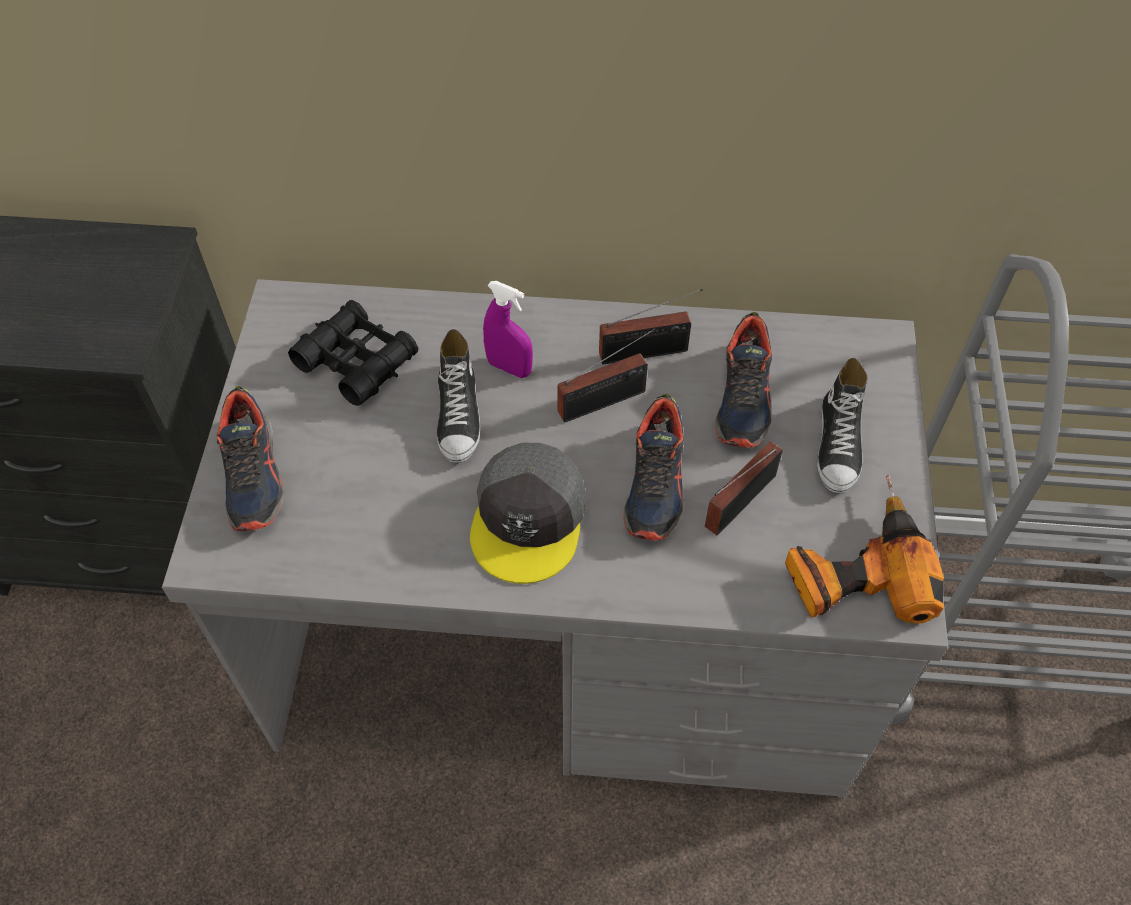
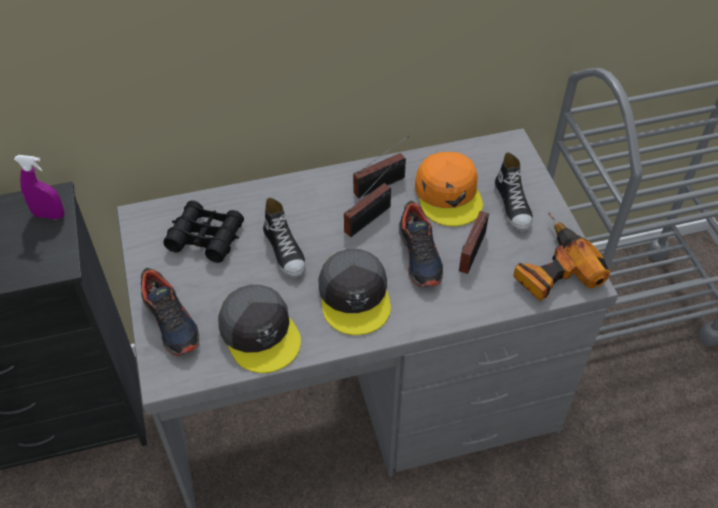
camera: 20 degrees left, 5 degrees down
purple spray bottle [483,281,533,378] -> purple spray bottle moved to [14,155,64,219]
shoe [714,312,772,448] -> orange cap [415,152,483,226]
none -> grey cap [218,285,301,373]

